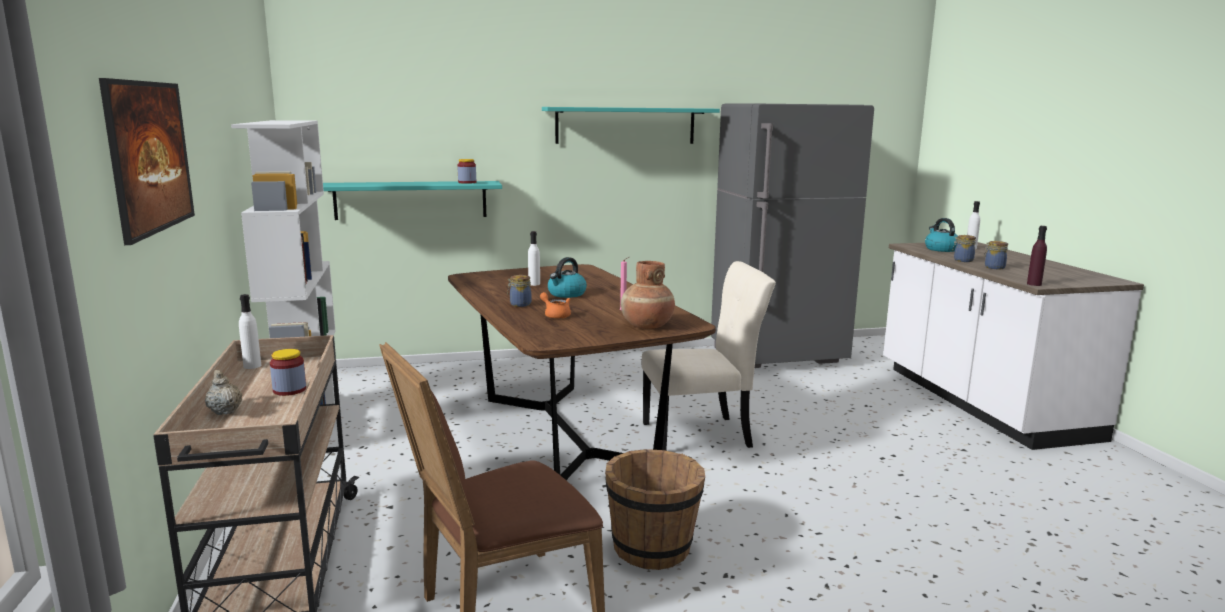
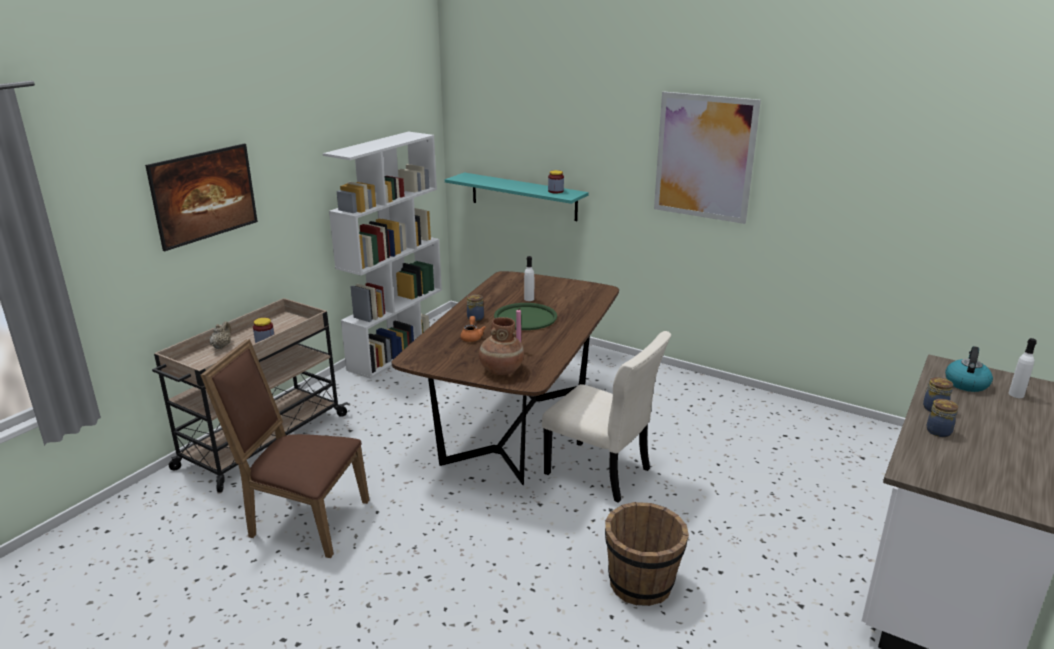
camera: 45 degrees right, 10 degrees up
white bottle [239,294,261,369] -> none
turquoise shelf [542,107,720,144] -> picture [654,92,761,224]
kettle [548,257,587,298] -> green tray [494,303,557,330]
brown bucket [605,449,705,570] -> brown bucket moved to [605,502,689,606]
grey fridge [711,103,874,368] -> none
purple bottle [1027,226,1047,286] -> none

